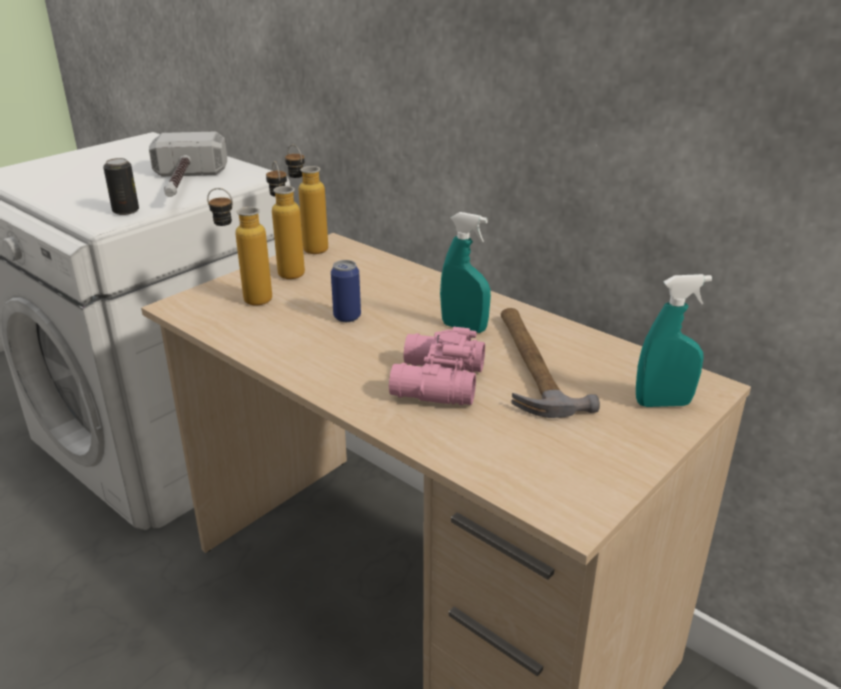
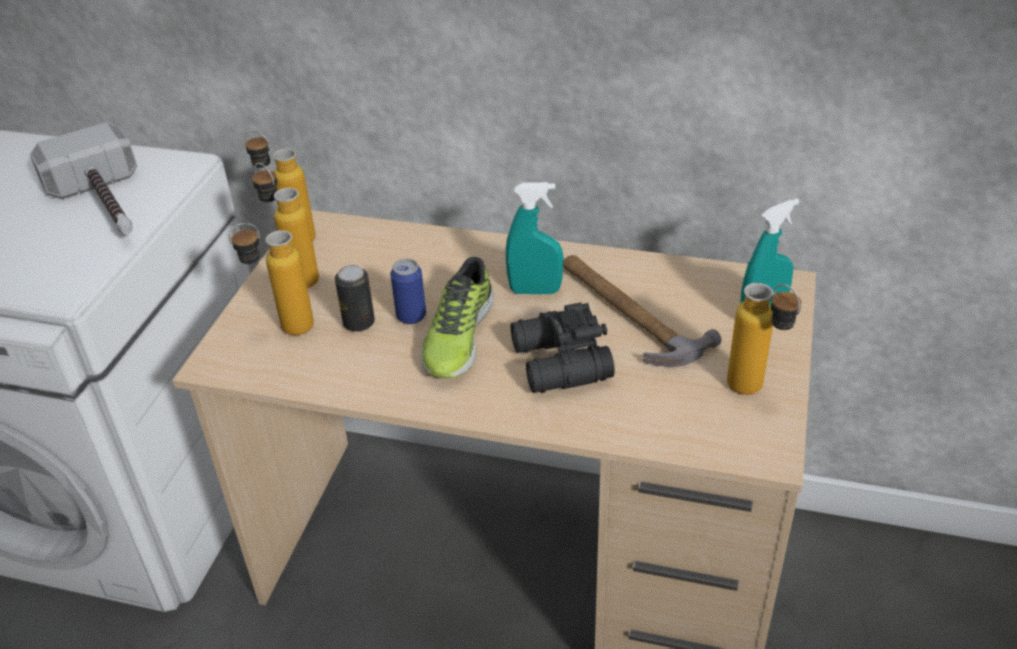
camera: 25 degrees left, 10 degrees up
can [103,158,139,215] -> can moved to [335,265,375,332]
pink binoculars [389,327,485,405] -> black binoculars [511,302,615,393]
none -> shoe [421,257,494,378]
none -> bottle [727,283,801,395]

